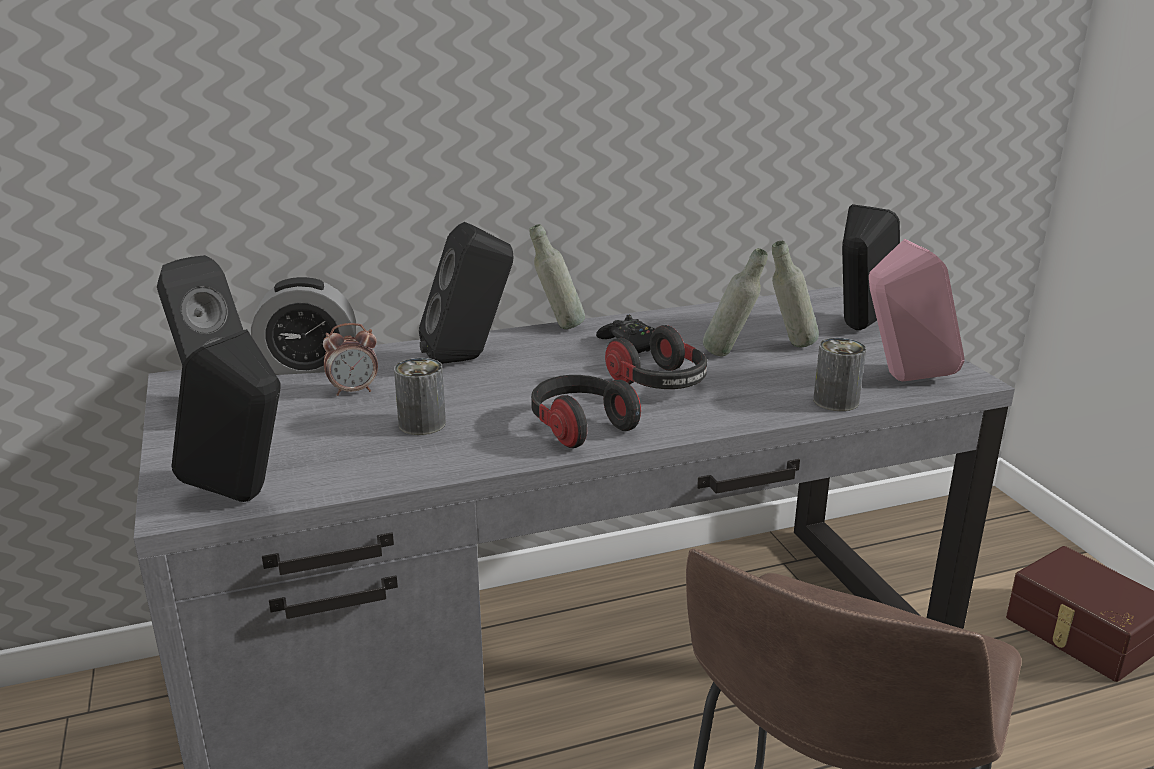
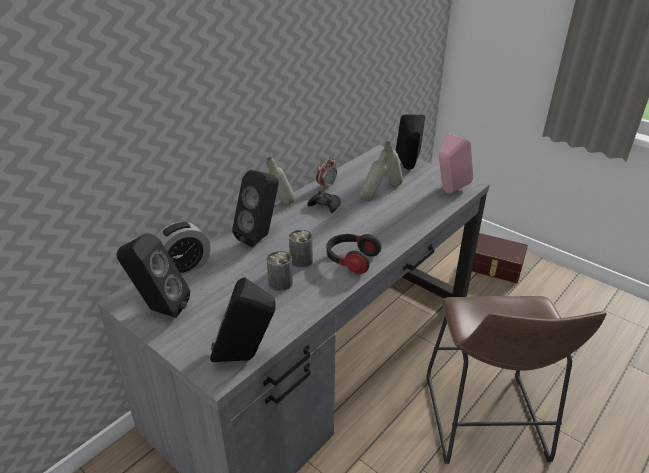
camera: 30 degrees left, 10 degrees up
alarm clock [323,323,378,396] -> alarm clock moved to [316,157,337,189]
headphones [605,325,707,389] -> none
can [813,338,866,411] -> can moved to [289,230,313,268]

